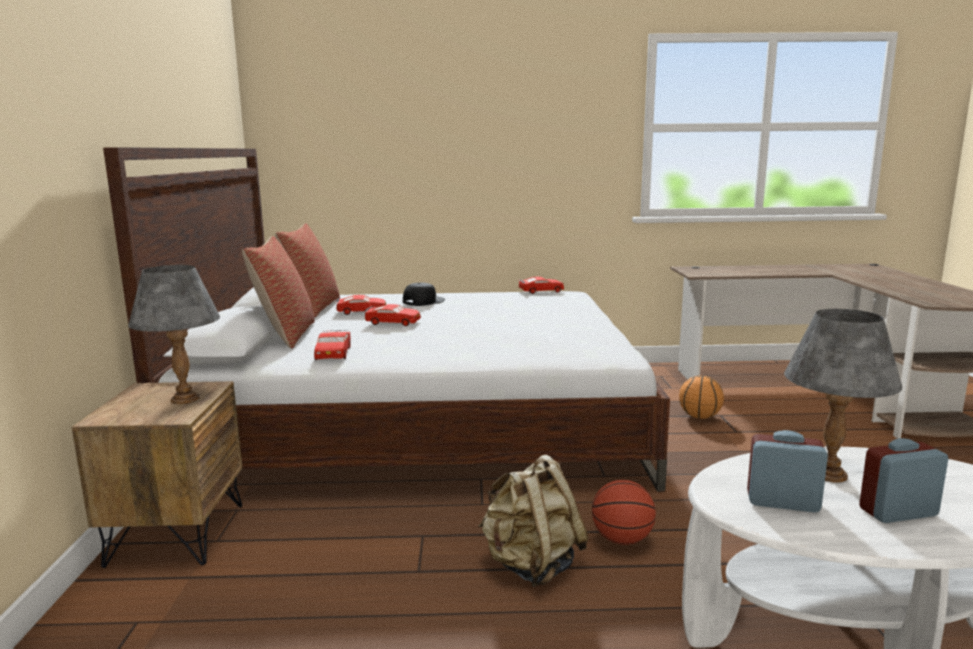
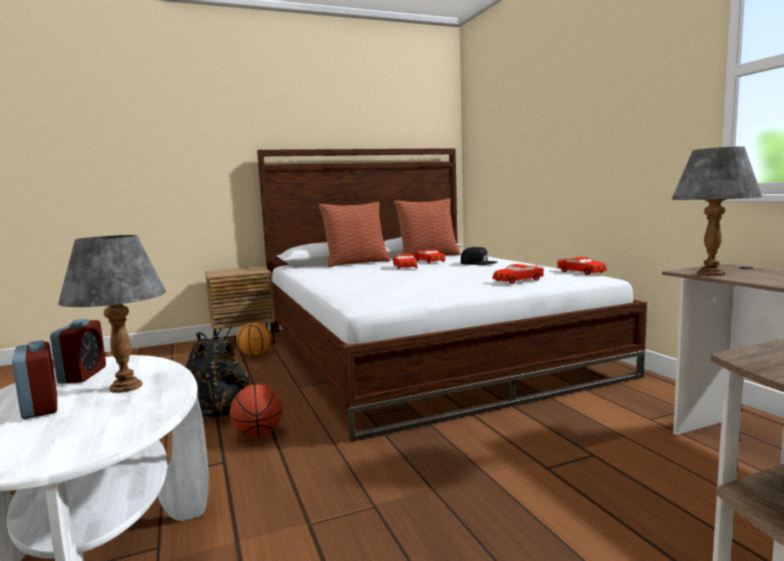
camera: 70 degrees right, 5 degrees down
grey table lamp [128,265,220,404] -> grey table lamp moved to [671,146,762,276]
red toy car [314,330,351,360] -> red toy car moved to [493,264,544,284]
beige backpack [479,455,589,587] -> black backpack [186,332,249,418]
basketball [679,375,724,419] -> basketball moved to [236,322,271,356]

